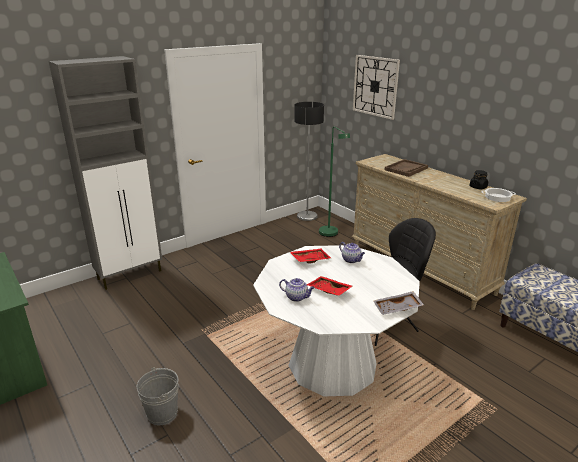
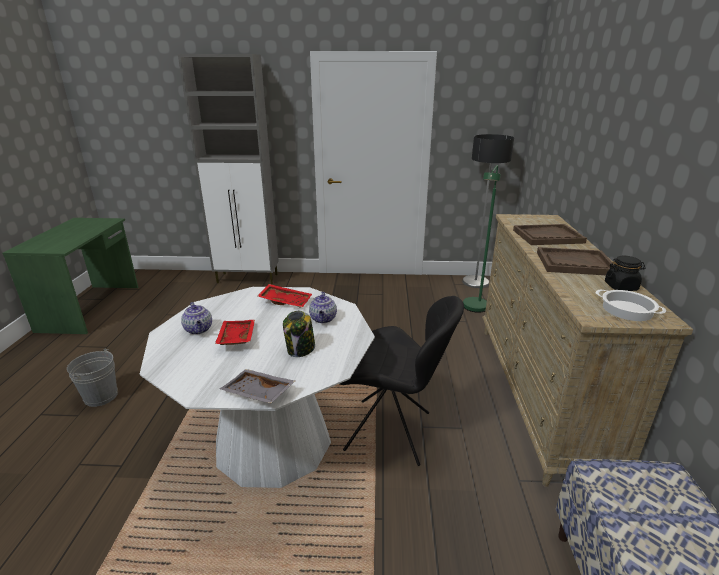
camera: 40 degrees right, 0 degrees up
wall clock [353,55,400,120] -> none
none -> jar [283,311,315,357]
none -> brown tray [537,247,614,275]

